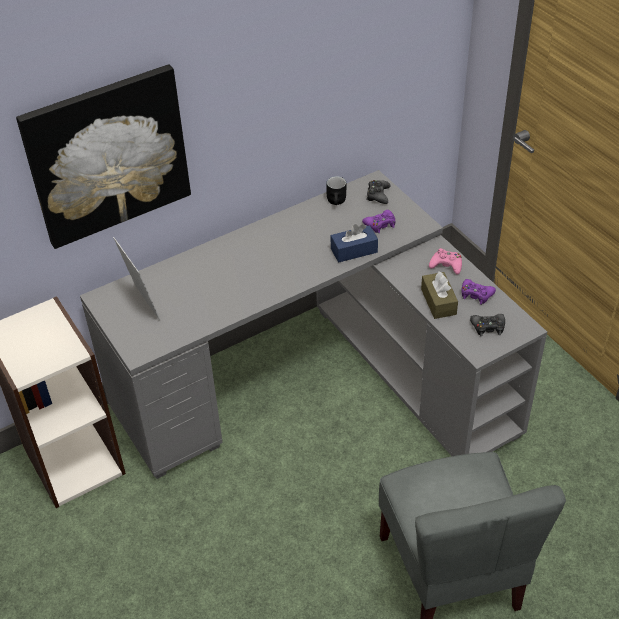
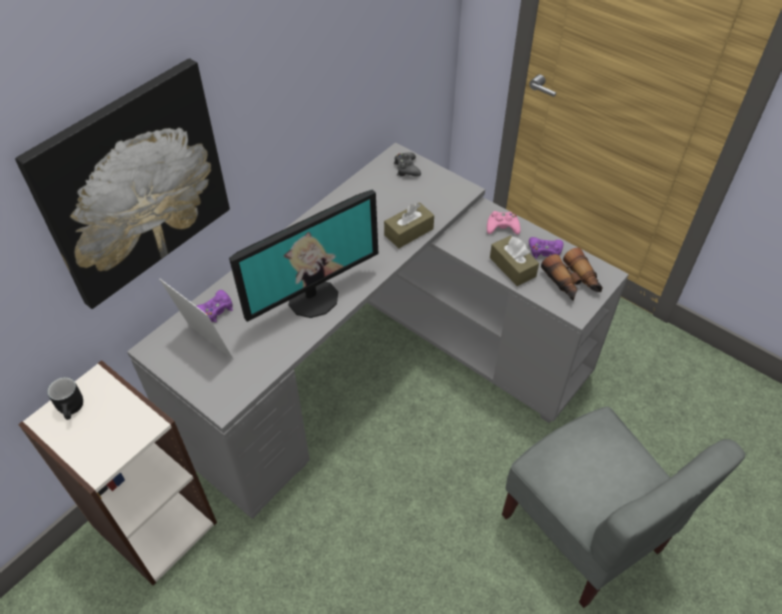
camera: 20 degrees left, 5 degrees up
black mug [326,176,346,205] -> black mug moved to [47,377,83,420]
blue tissue box [331,224,378,263] -> brown tissue box [384,202,434,248]
purple game controller [362,210,395,233] -> purple game controller moved to [197,290,233,323]
black game controller [470,314,505,336] -> binoculars [541,248,603,301]
none -> monitor [229,189,379,322]

